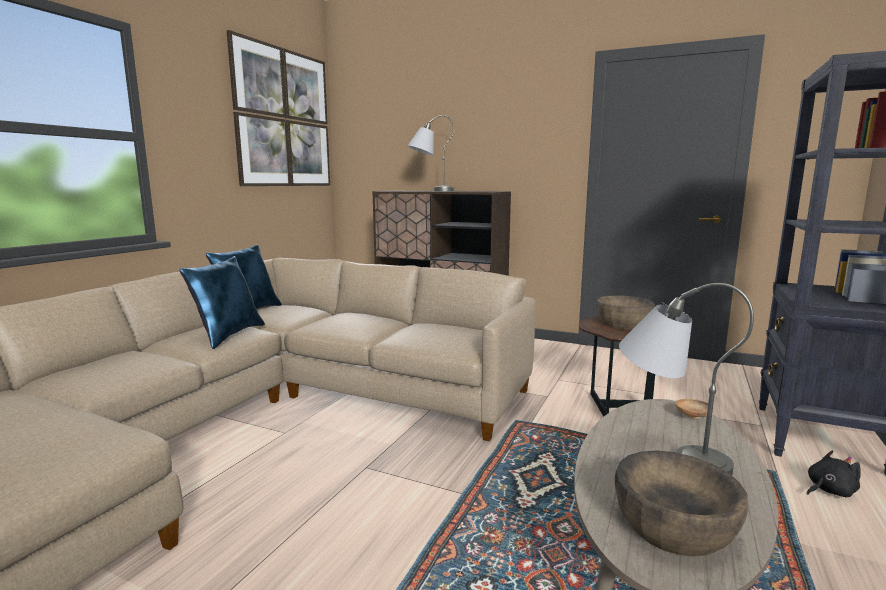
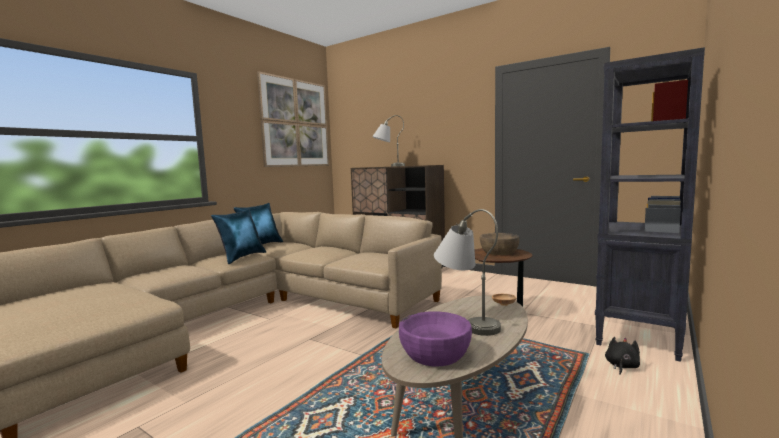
camera: 10 degrees right, 5 degrees down
brown bowl [615,451,748,557] -> purple bowl [399,311,472,366]
black plush toy [807,450,861,497] -> black plush toy turned 45 degrees counterclockwise [605,337,640,375]

